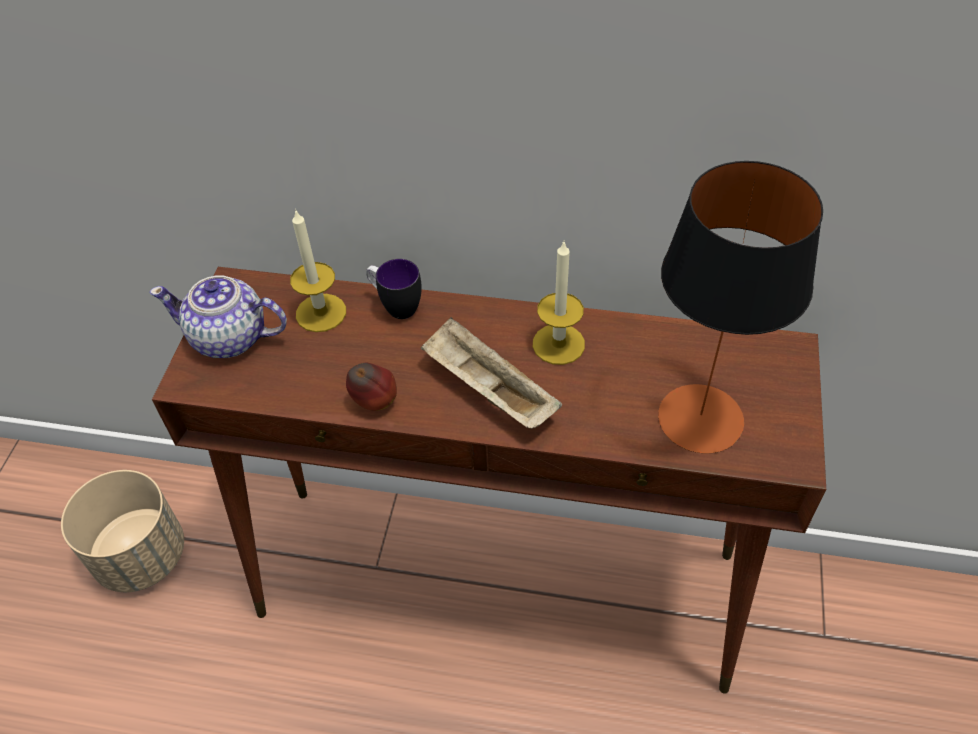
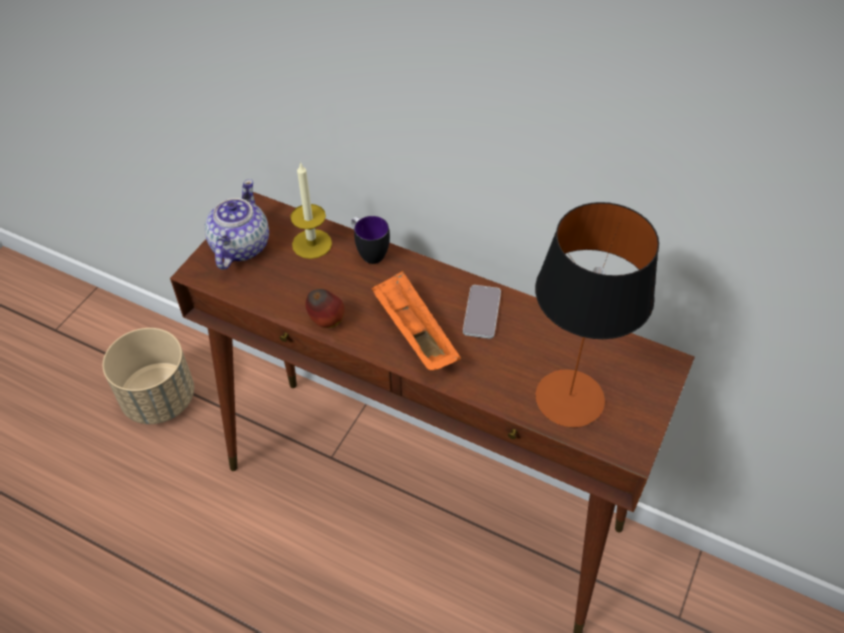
camera: 15 degrees right, 0 degrees up
teapot [149,275,287,358] -> teapot turned 75 degrees clockwise [205,179,269,270]
beige tray [421,317,562,429] -> orange tray [372,270,461,371]
candle [533,242,585,365] -> phone [463,285,501,339]

